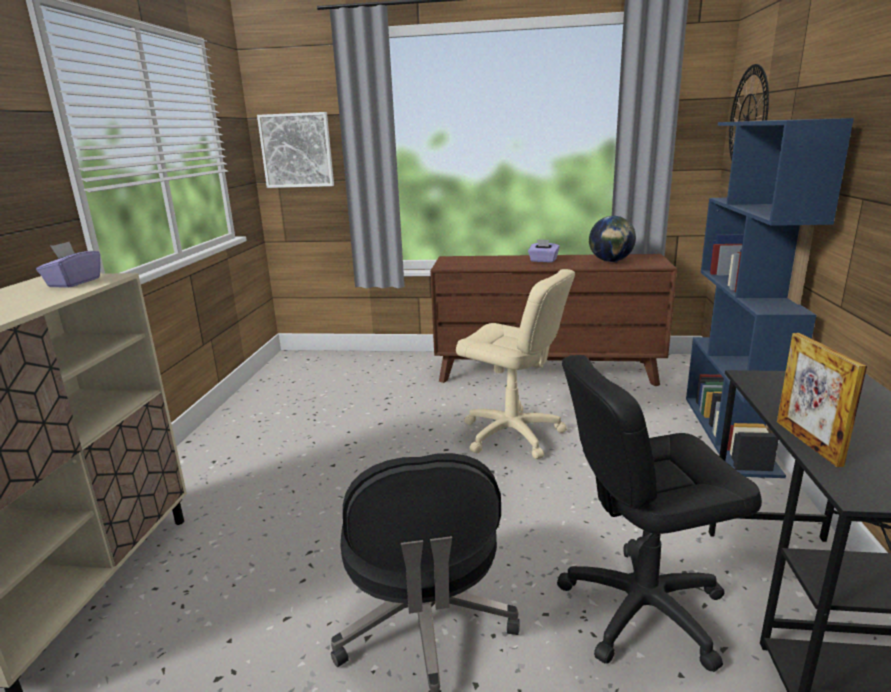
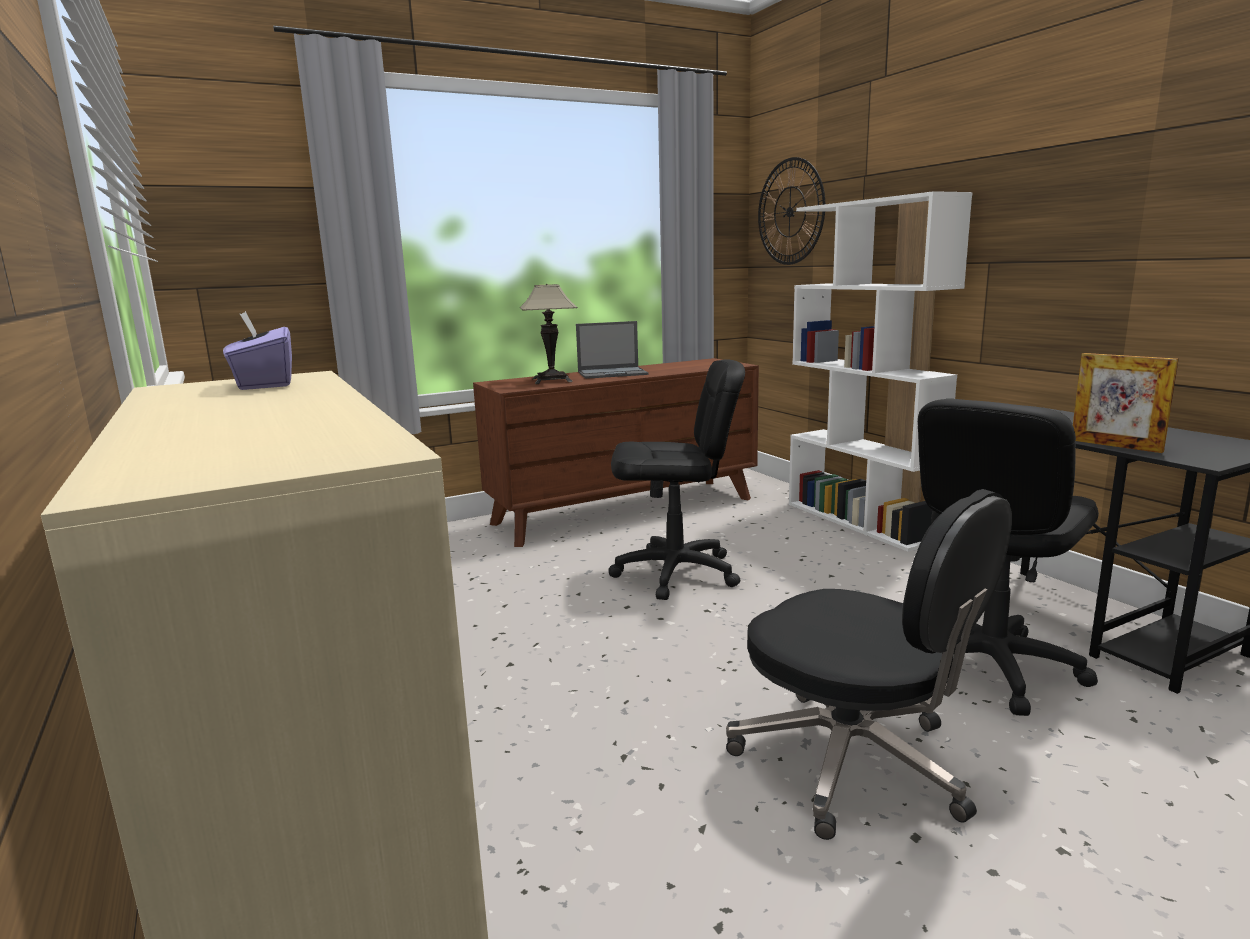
camera: 35 degrees left, 5 degrees down
picture [257,112,334,188] -> none
beige office chair [456,269,575,459] -> black office chair [609,359,745,600]
purple tissue box [528,239,560,263] -> laptop [576,321,648,379]
globe [589,216,636,262] -> none
blue bookcase [686,118,854,478] -> white bookcase [789,191,973,552]
none -> table lamp [520,284,578,384]

